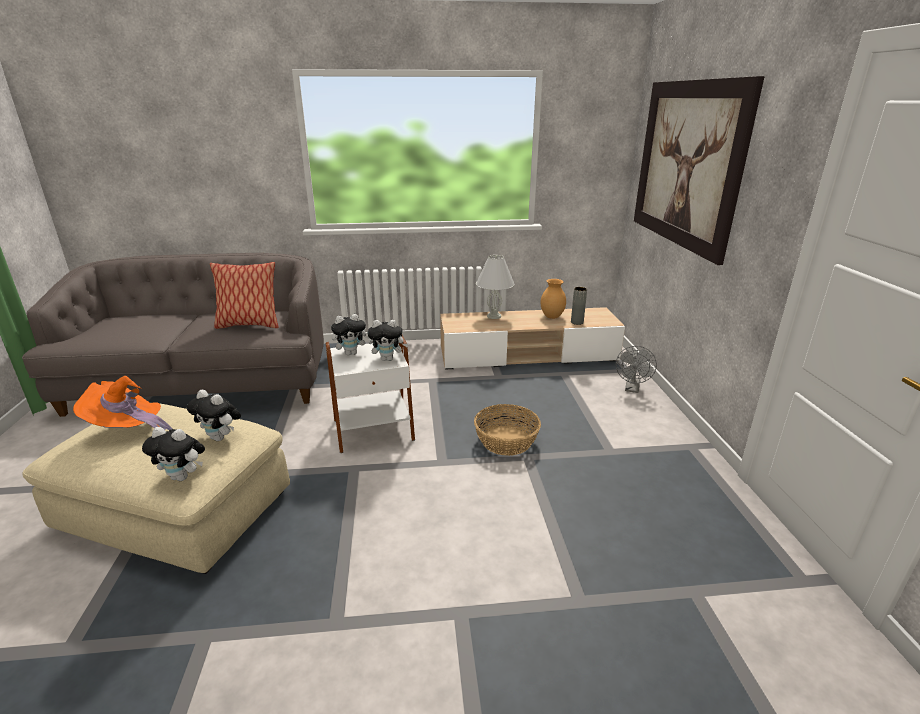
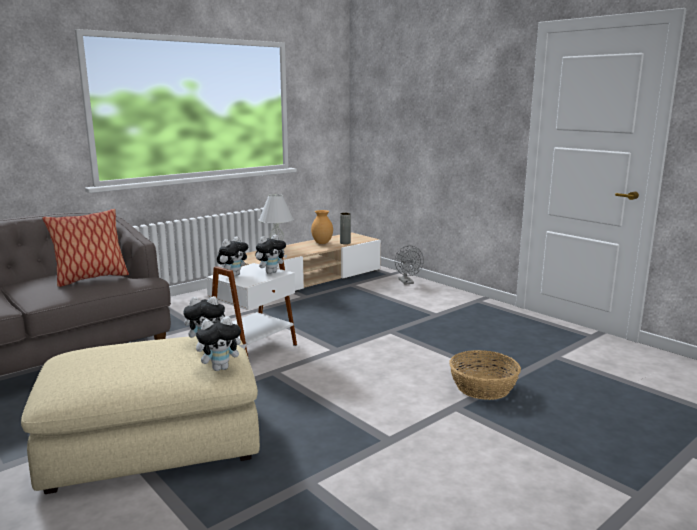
camera: 35 degrees left, 10 degrees down
orange hat [73,376,173,430] -> none
basket [474,404,541,456] -> basket moved to [449,350,521,400]
picture [634,76,765,265] -> none

